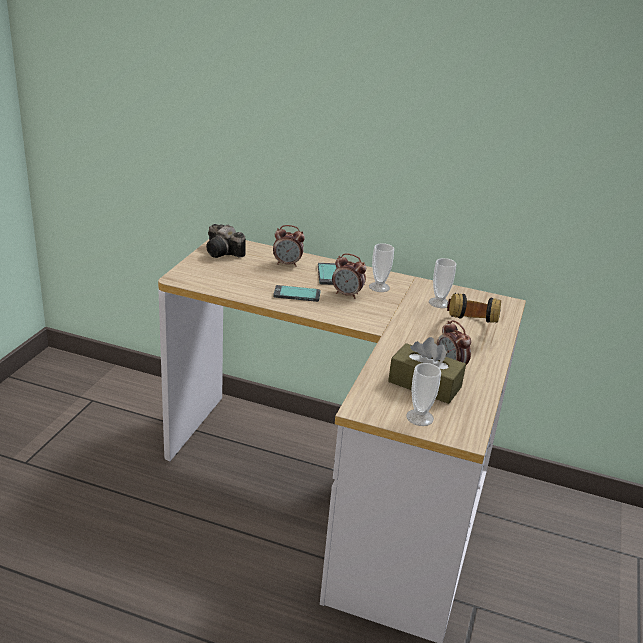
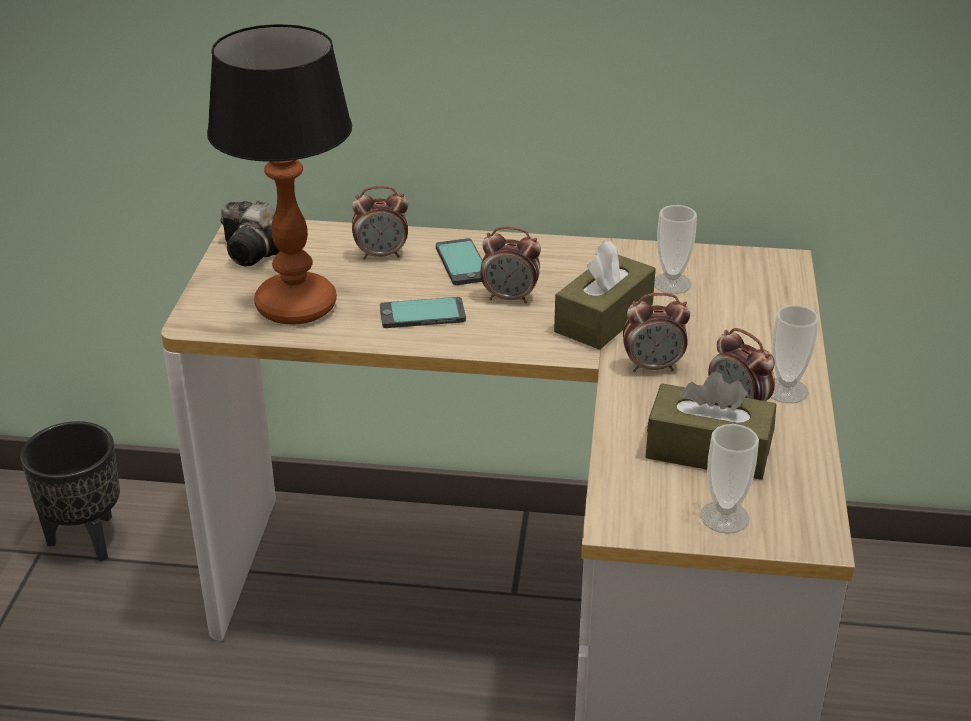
camera: 10 degrees left, 5 degrees up
cup [369,243,394,292] -> cup moved to [770,305,819,403]
headphones [447,294,501,323] -> none
none -> black planter [20,421,120,562]
none -> table lamp [207,24,352,325]
none -> brown tissue box [554,240,656,350]
none -> alarm clock [623,293,690,372]

